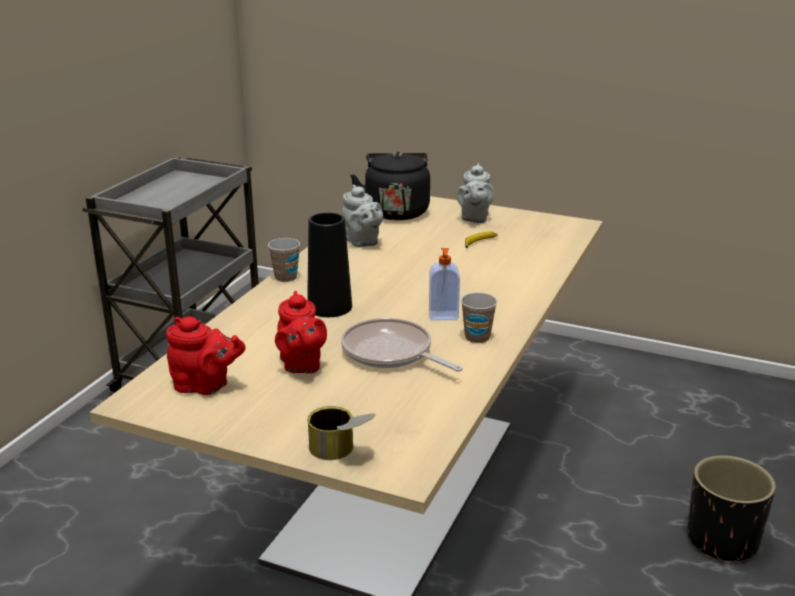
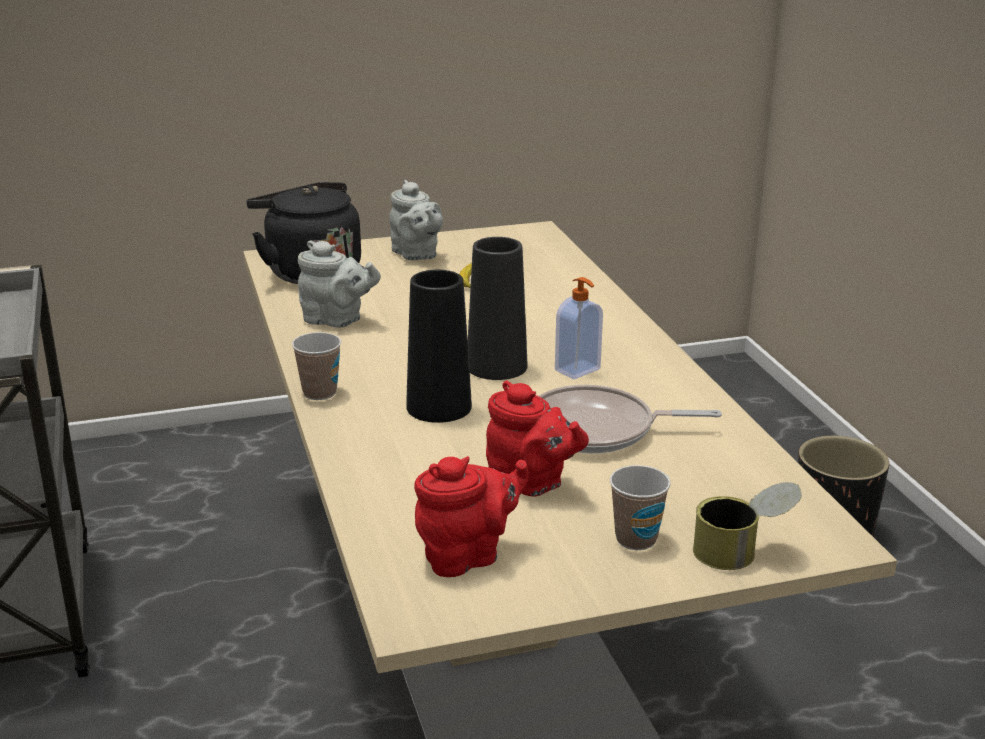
camera: 40 degrees left, 0 degrees up
cup [461,293,497,343] -> cup moved to [610,465,671,550]
none -> black vase [468,237,527,380]

